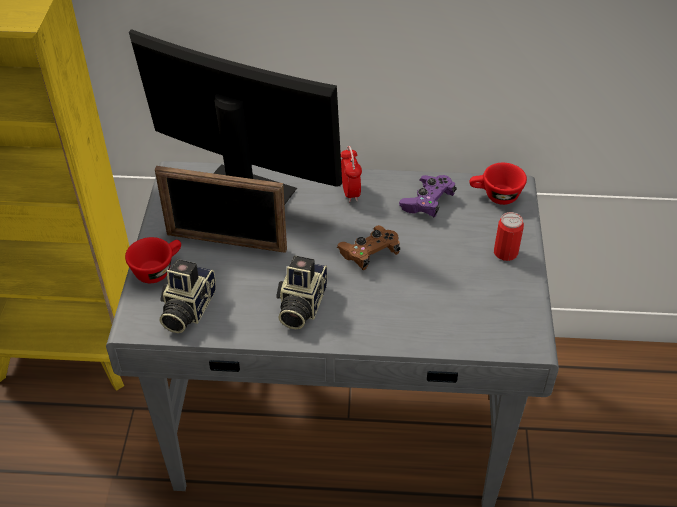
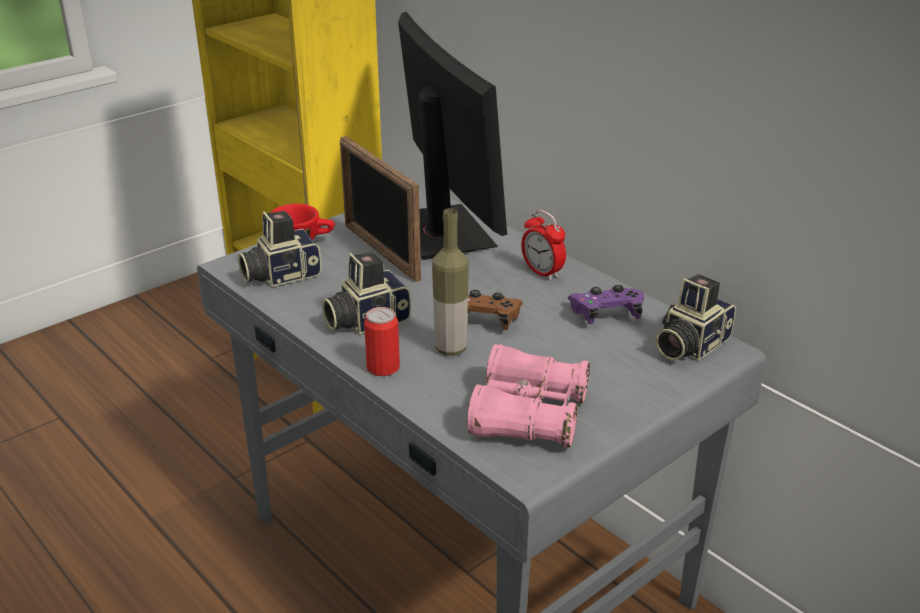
camera: 45 degrees right, 15 degrees down
alarm clock [341,146,362,203] -> alarm clock turned 105 degrees clockwise [521,210,566,281]
red cup [469,163,527,205] -> camera [655,274,736,361]
can [494,212,524,261] -> can moved to [364,307,400,376]
none -> bottle [432,208,469,356]
none -> pink binoculars [467,344,590,448]

